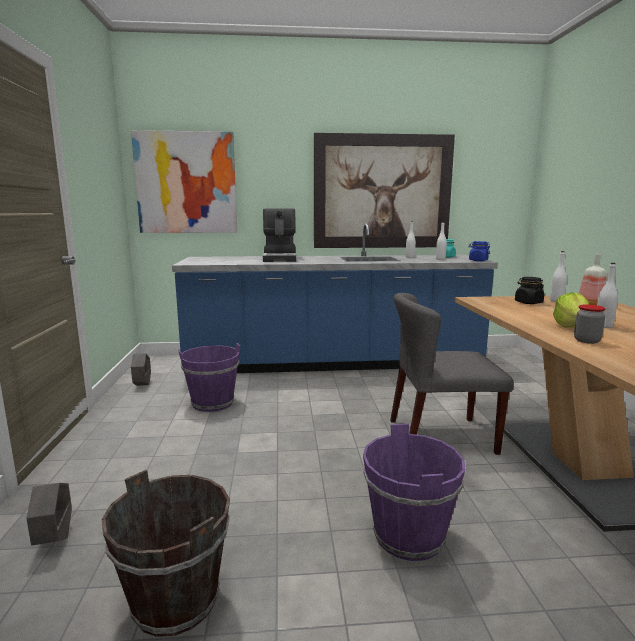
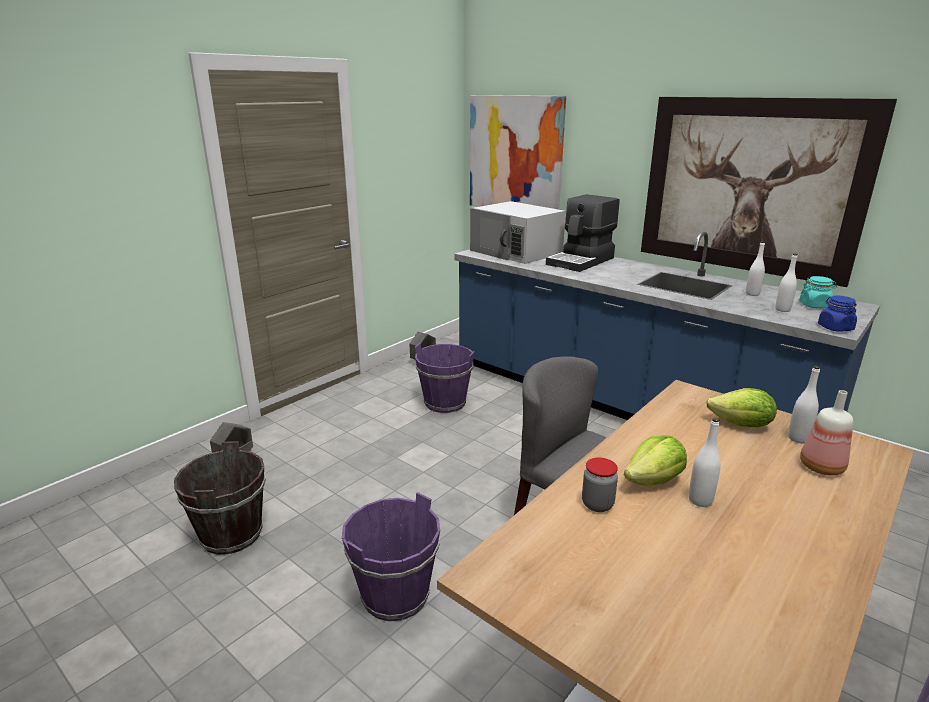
camera: 45 degrees right, 10 degrees up
black jar [515,277,544,304] -> lettuce [706,388,777,427]
none -> white microwave [470,201,566,264]

